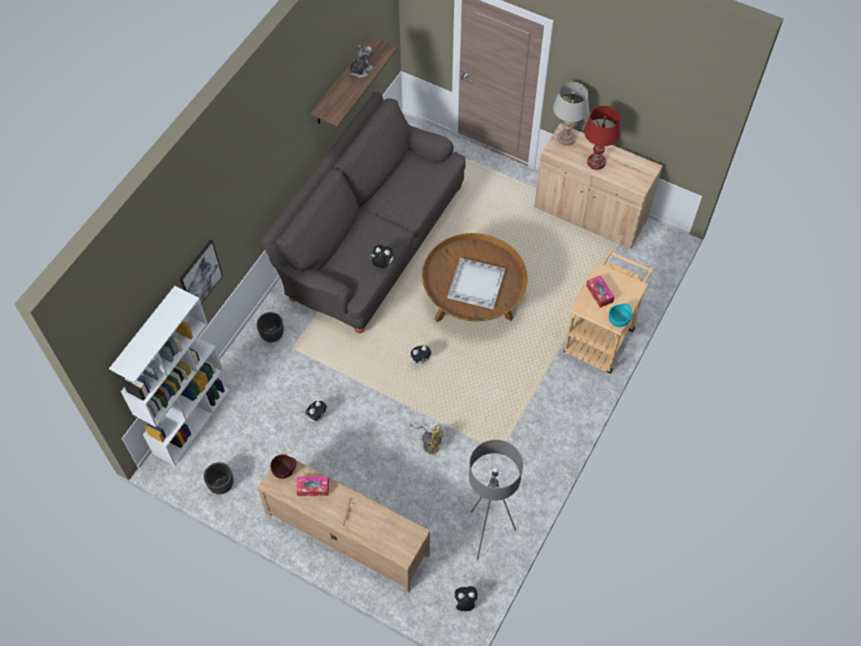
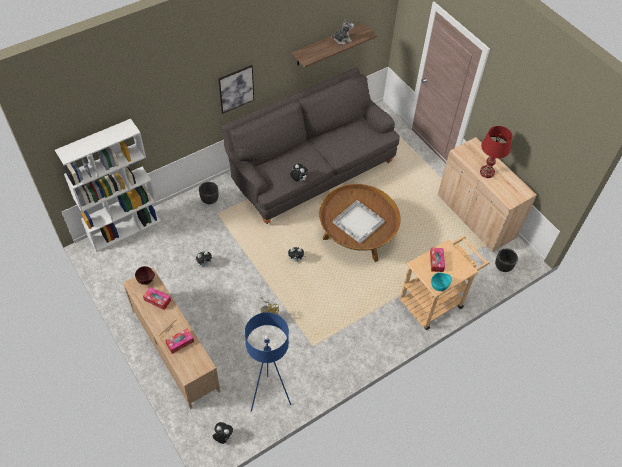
camera: 25 degrees right, 5 degrees down
picture [179,240,223,304] -> picture moved to [218,65,254,114]
black planter [204,462,234,494] -> black planter moved to [495,248,518,272]
grey floor lamp [469,440,523,560] -> blue floor lamp [245,312,291,412]
grey table lamp [553,82,589,146] -> none
none -> tissue box [165,329,194,354]

